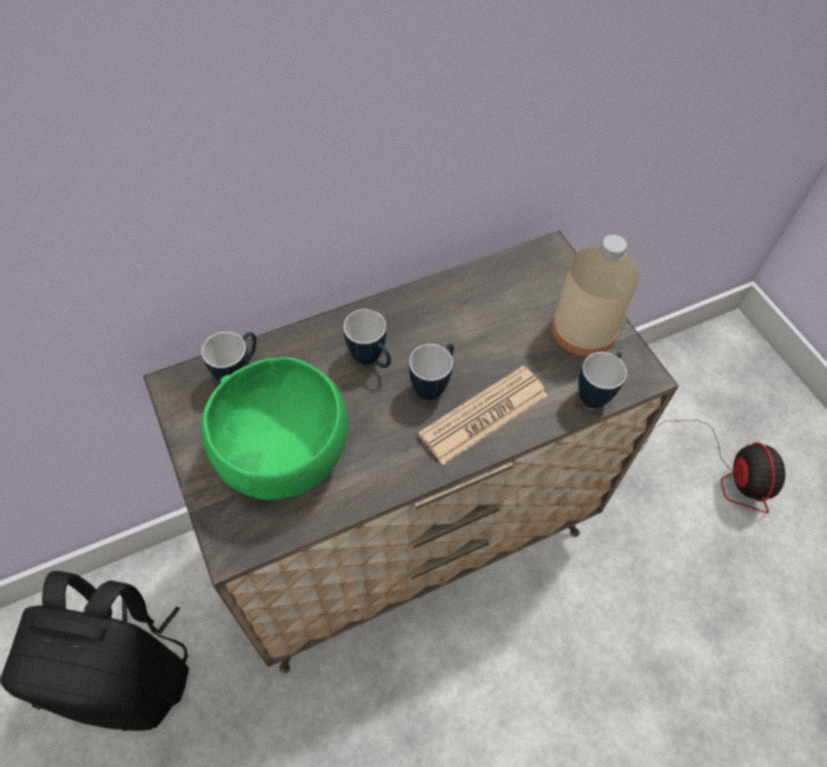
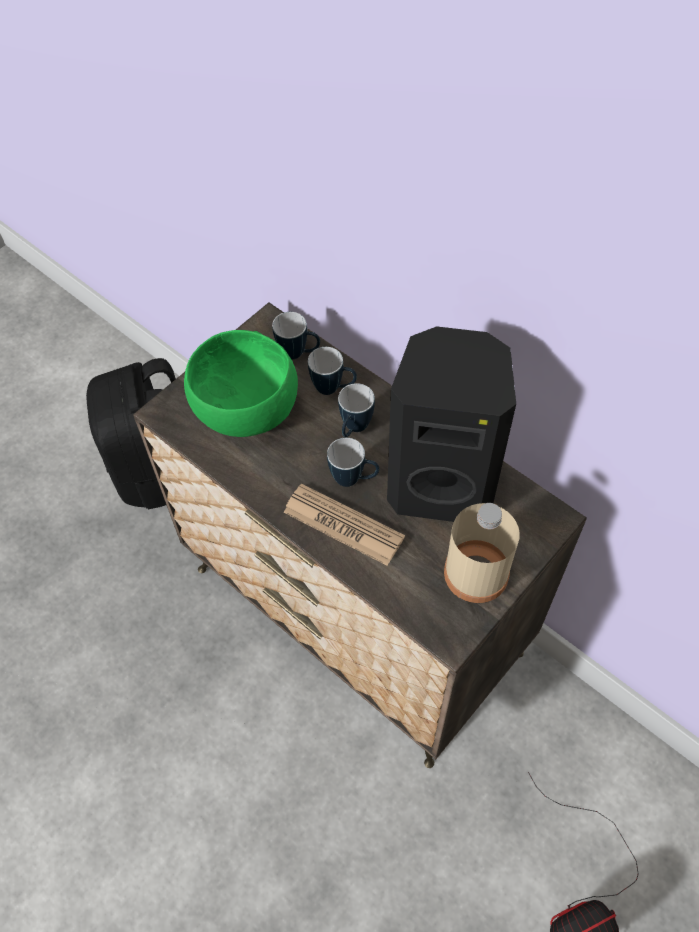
camera: 70 degrees right, 0 degrees up
mug [578,352,627,409] -> mug moved to [308,347,357,395]
none -> black speaker [387,326,516,522]

